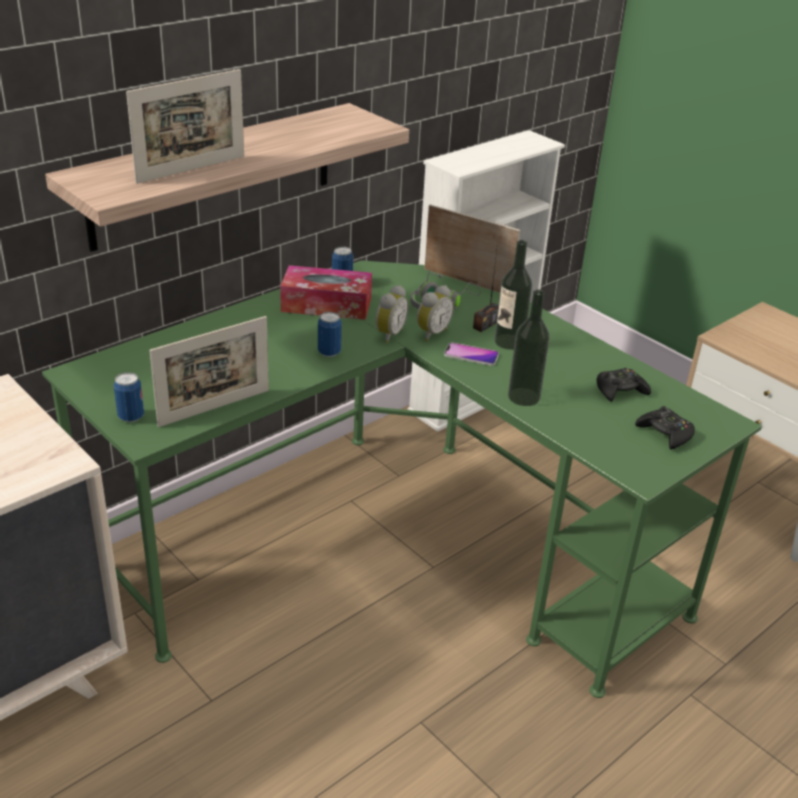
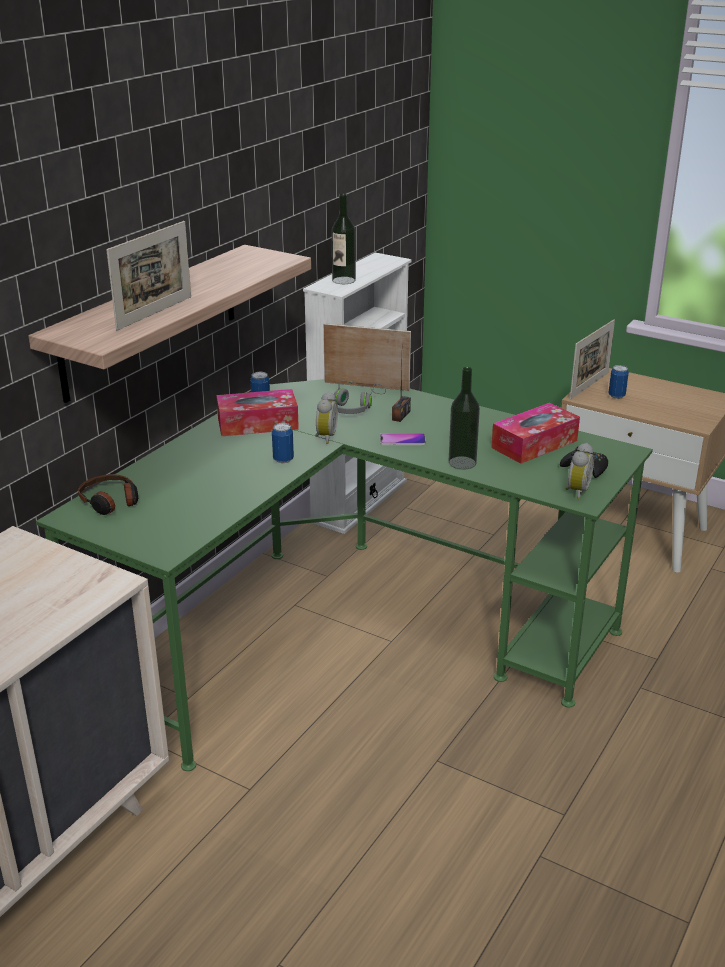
camera: 15 degrees left, 5 degrees down
can [114,372,144,422] -> can moved to [608,365,629,399]
picture frame [150,316,269,427] -> picture frame moved to [570,320,615,399]
alarm clock [417,285,454,341] -> alarm clock moved to [565,443,594,500]
bottle [494,240,532,350] -> bottle moved to [332,194,356,284]
black game controller [597,368,651,402] -> tissue box [491,403,580,464]
none -> headphones [78,474,138,515]

